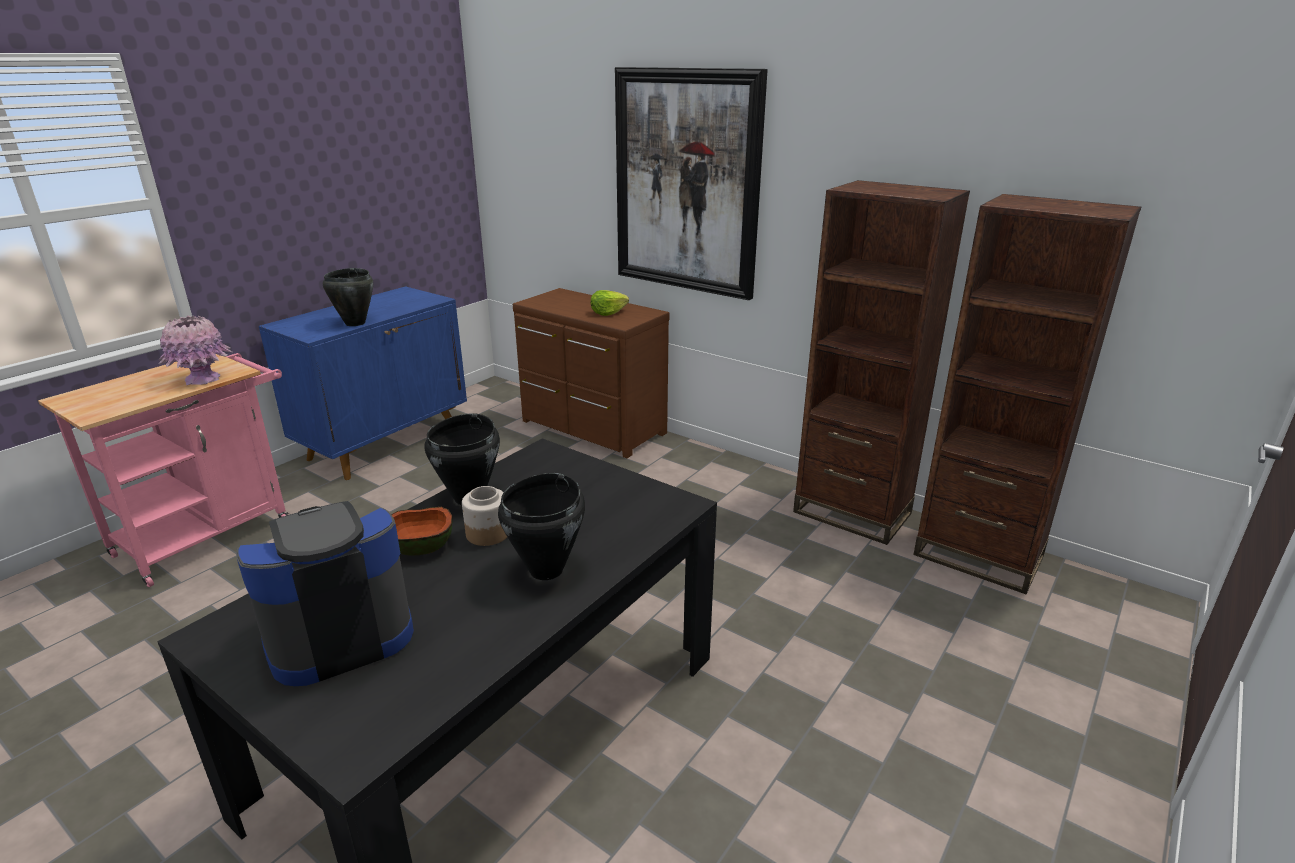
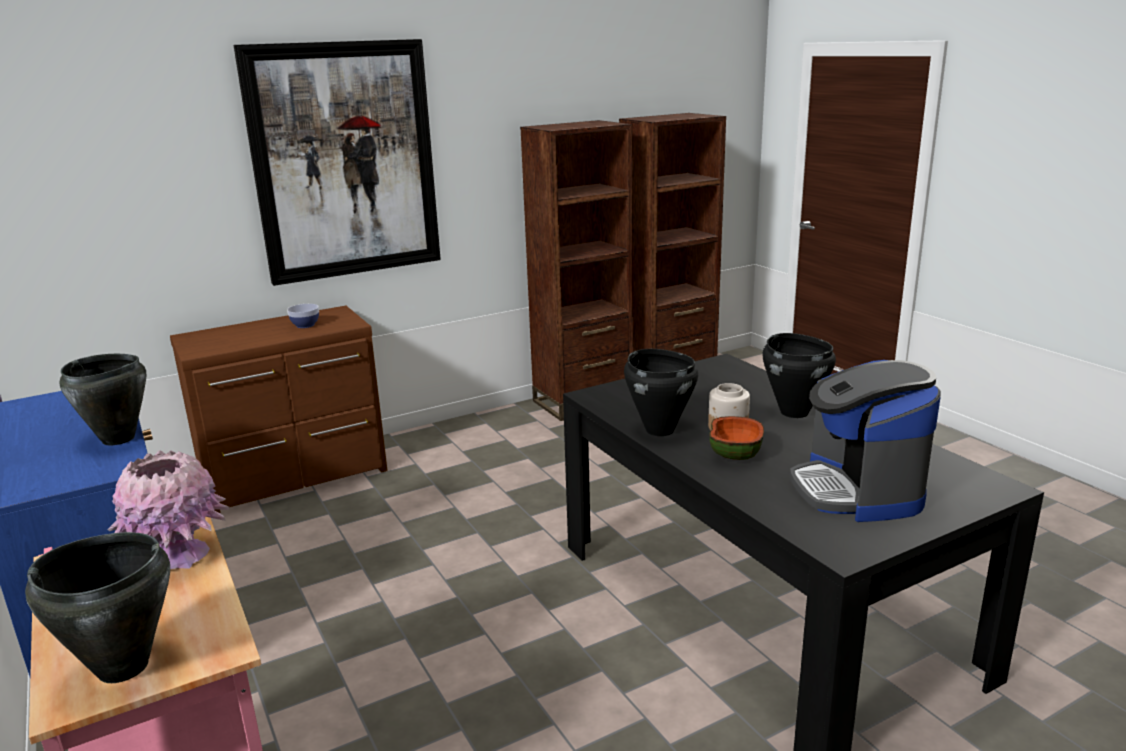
camera: 65 degrees left, 5 degrees down
lettuce [591,290,629,316] -> bowl [287,304,319,328]
none -> black cooking pot [25,532,170,683]

